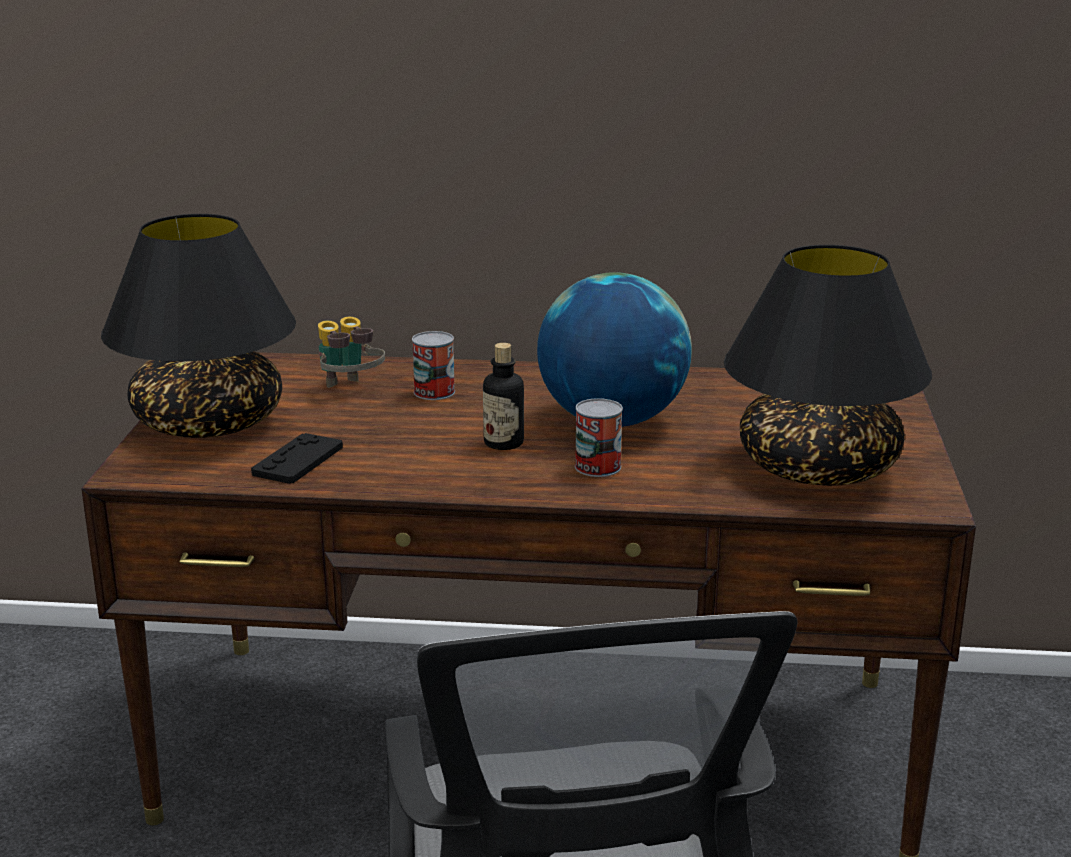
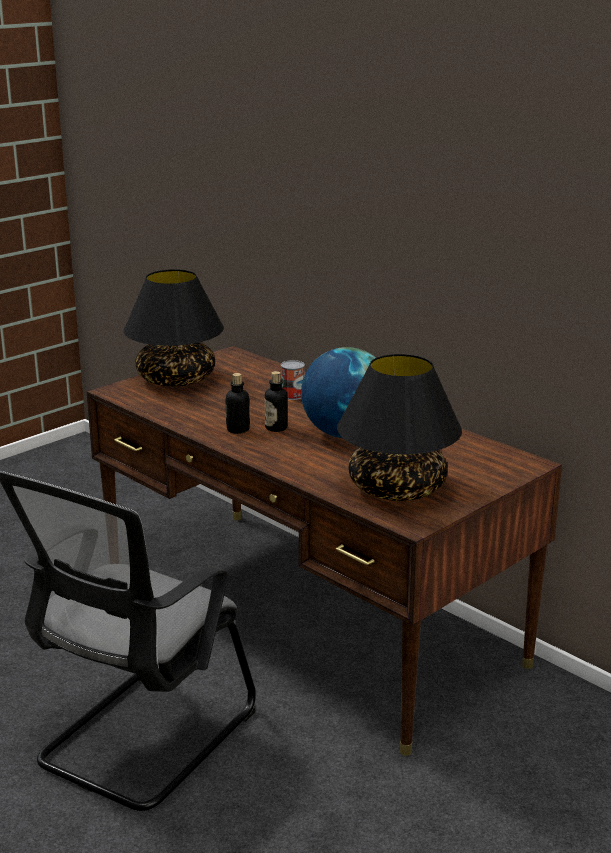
camera: 40 degrees right, 0 degrees up
black game controller [251,433,343,484] -> none
binoculars [318,317,385,388] -> none
can [575,398,623,477] -> none
none -> bottle [225,373,250,434]

